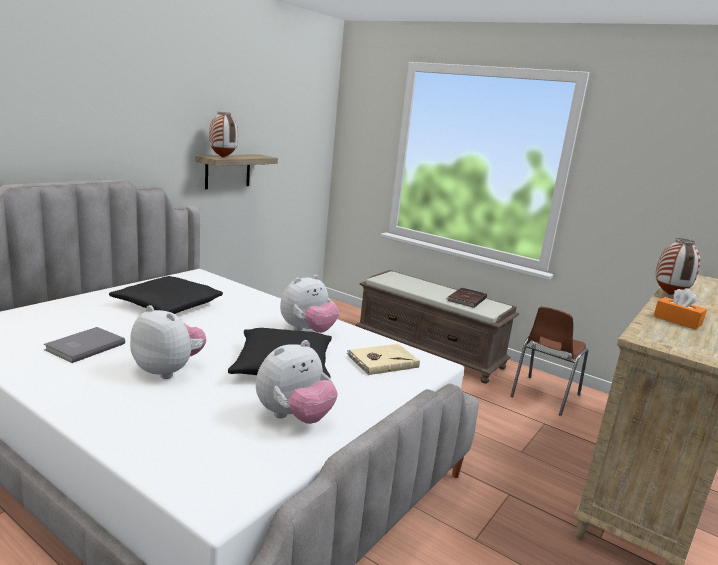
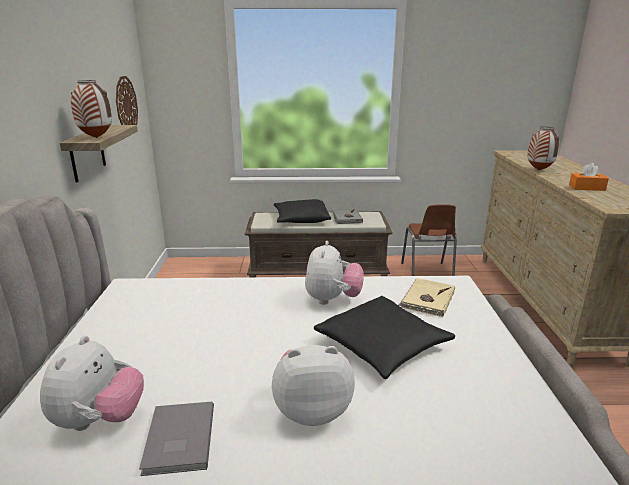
camera: 35 degrees left, 5 degrees up
black pillow [109,276,223,314] -> black pillow moved to [274,199,331,223]
plush toy [256,340,338,424] -> plush toy moved to [40,336,144,431]
brown book [446,288,487,308] -> grey book [332,208,363,224]
none -> wall clock [116,76,138,125]

